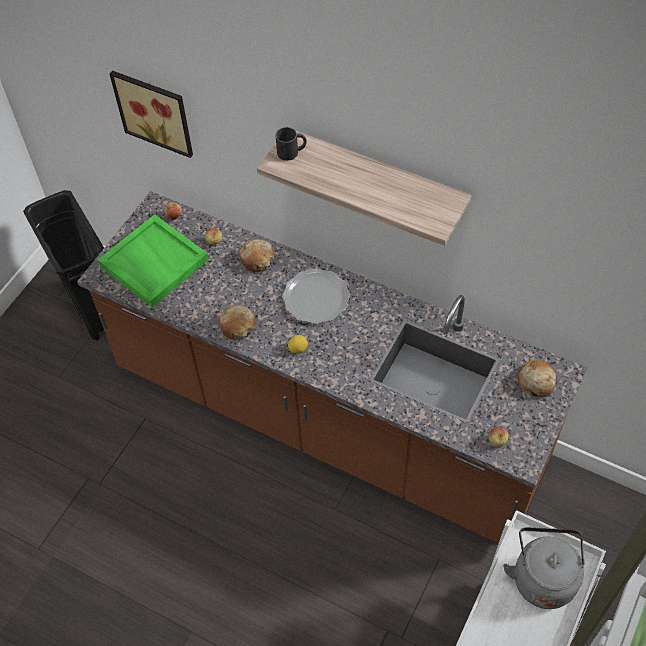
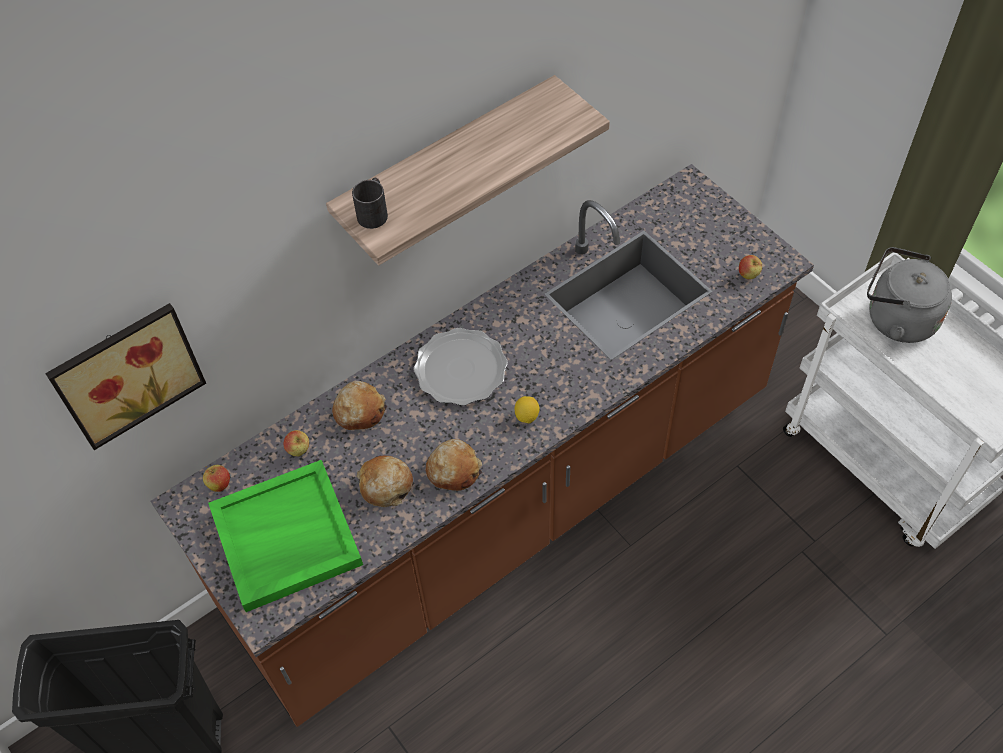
camera: 65 degrees left, 0 degrees up
bread [517,359,556,397] -> bread moved to [357,456,413,507]

